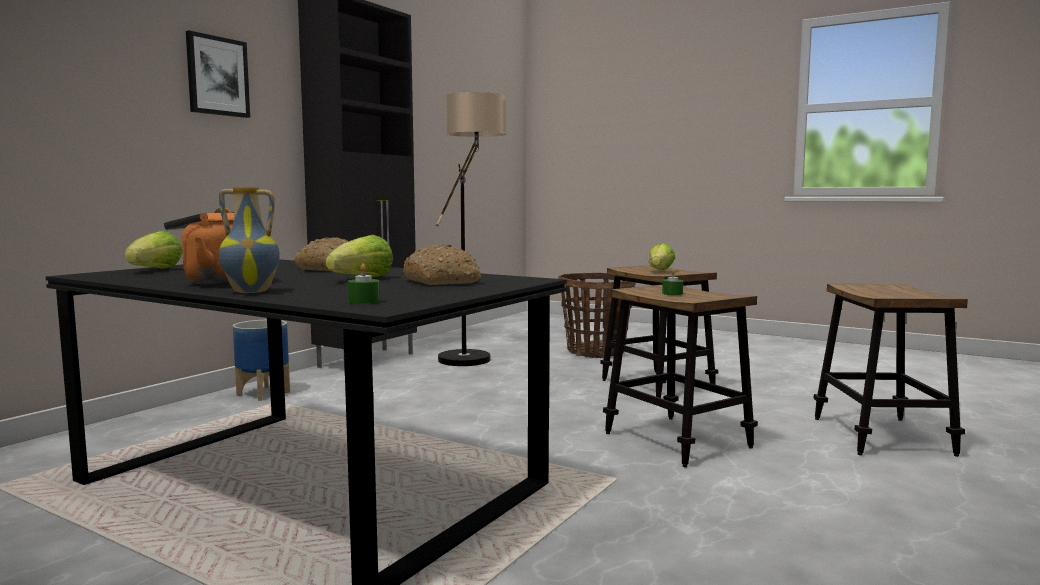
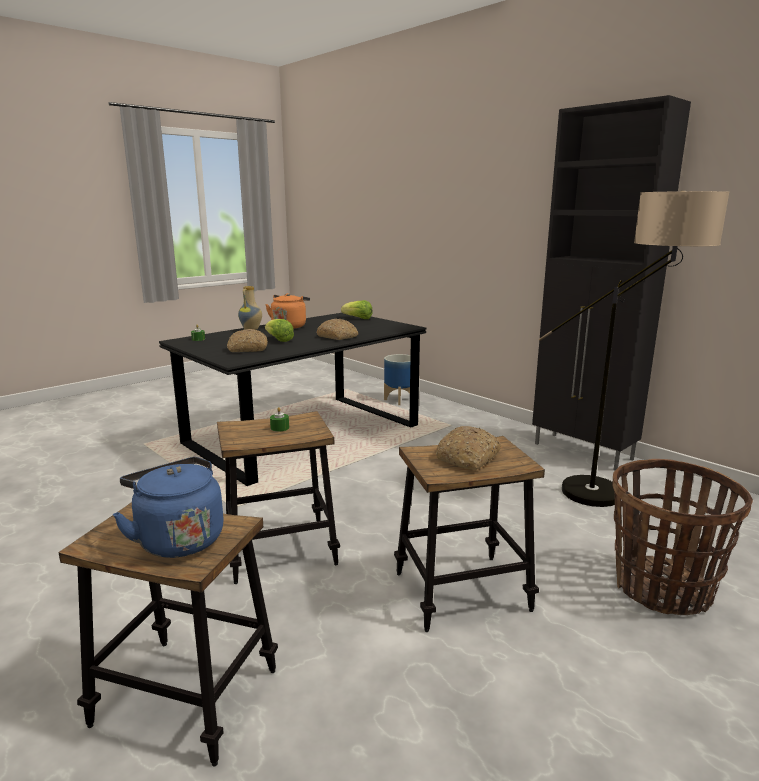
camera: 105 degrees right, 10 degrees up
picture [186,30,250,118] -> none
planter [233,320,290,401] -> planter moved to [384,354,411,405]
lettuce [649,243,675,270] -> bread [436,426,501,470]
none -> blue kettle [112,457,224,558]

